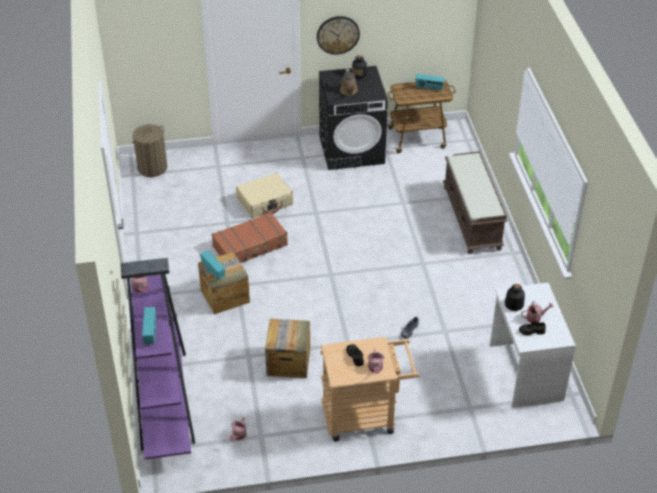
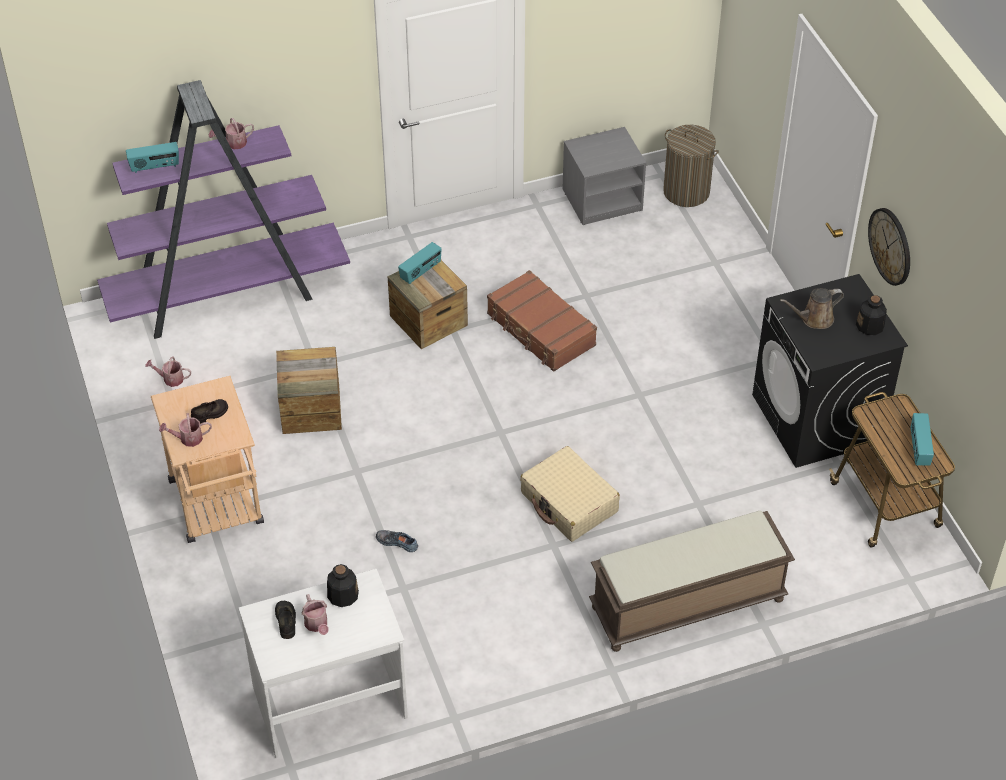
camera: 80 degrees right, 5 degrees up
beige suitcase [236,173,293,218] -> beige suitcase moved to [520,446,620,541]
none -> grey nightstand [562,127,646,225]

